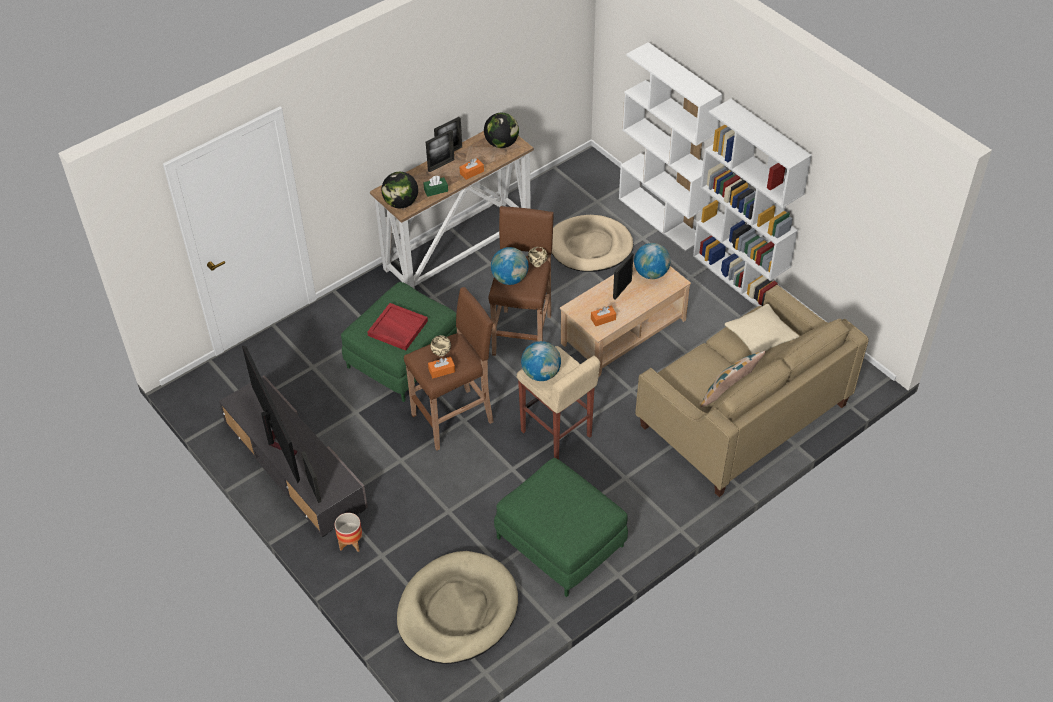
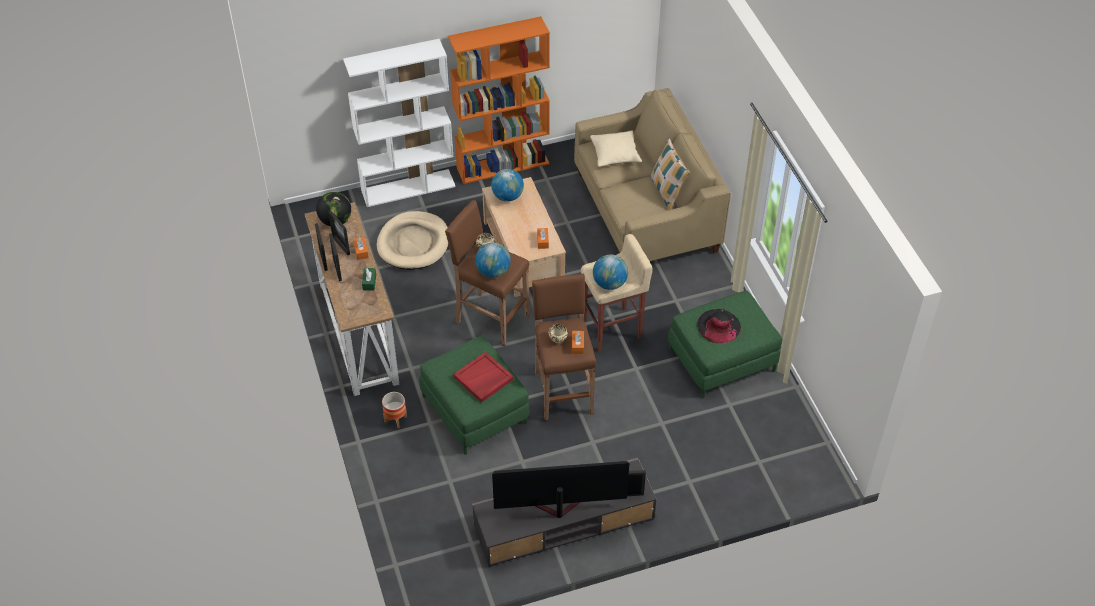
camera: 70 degrees left, 0 degrees up
planter [334,513,362,552] -> planter moved to [382,392,407,428]
globe [382,172,418,208] -> none
beige dog bed [397,551,518,664] -> none
picture frame [613,253,633,300] -> picture frame moved to [328,211,350,255]
white bookcase [693,99,812,307] -> orange bookcase [448,16,550,184]
none -> black hat [697,309,741,343]

